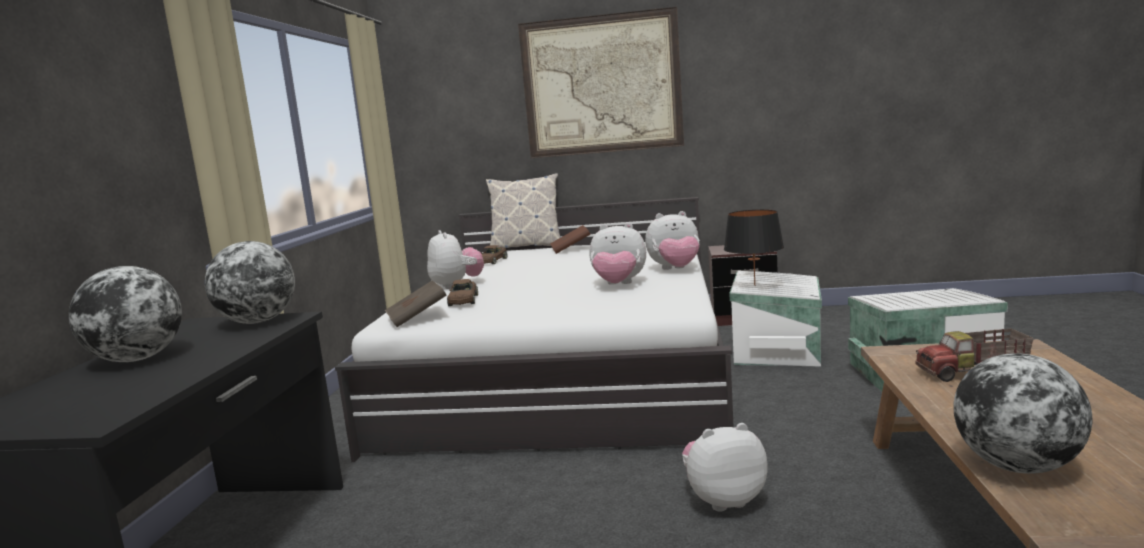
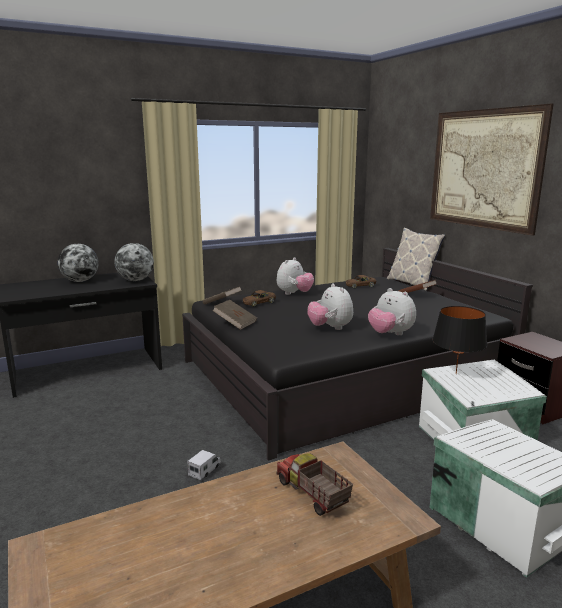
camera: 55 degrees right, 5 degrees up
white bed [335,197,734,462] -> black bed [182,248,533,461]
plush toy [682,423,768,512] -> toy truck [187,450,221,480]
globe [953,353,1092,474] -> none
none -> brown book [212,300,257,330]

